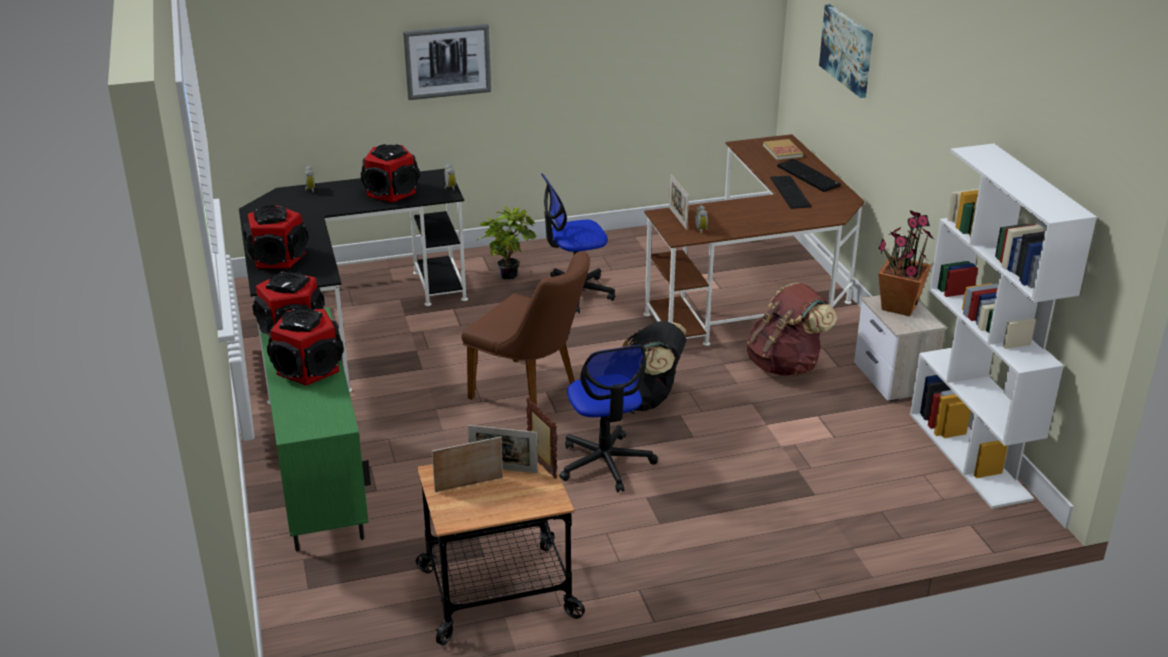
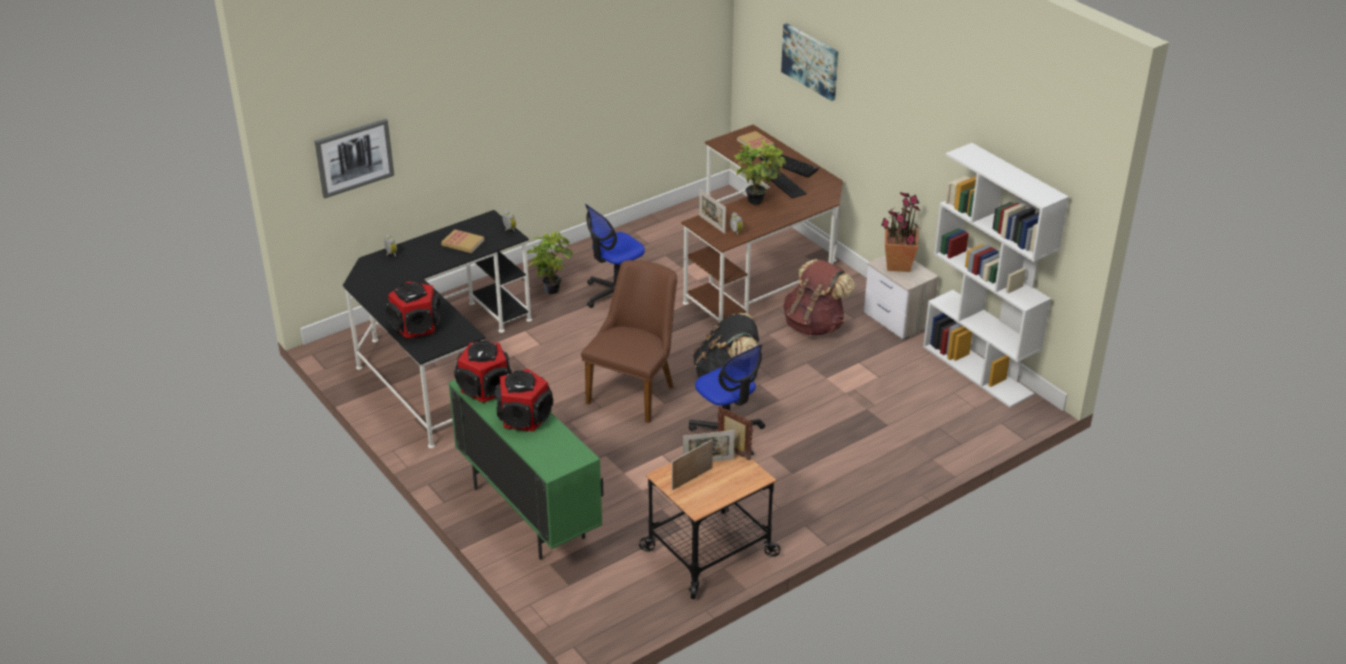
camera: 20 degrees left, 5 degrees up
speaker [361,144,420,203] -> book [441,229,484,253]
picture [403,24,491,100] -> picture moved to [315,119,394,198]
brown chair [461,251,590,405] -> brown chair turned 75 degrees counterclockwise [581,260,677,423]
none -> potted plant [734,141,786,205]

